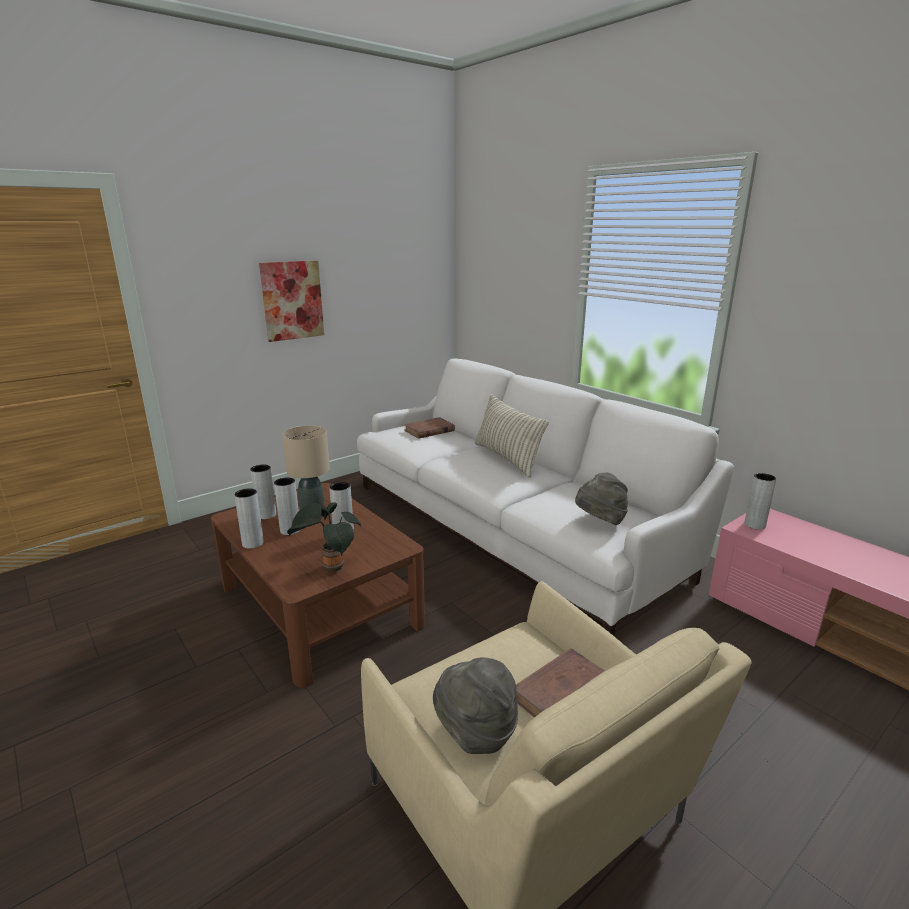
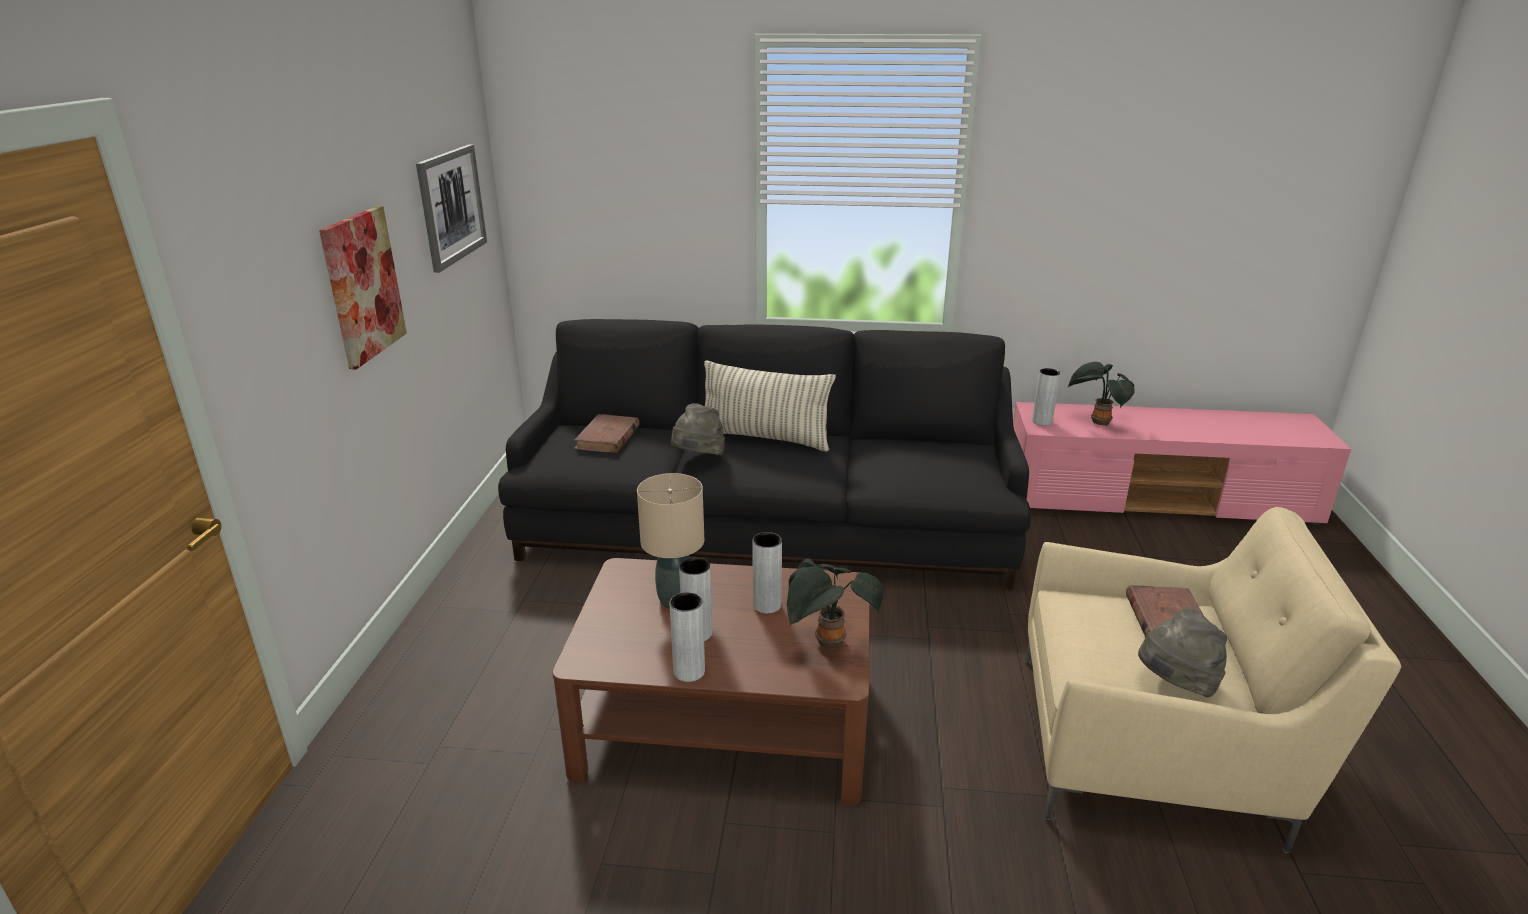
camera: 45 degrees left, 5 degrees up
grey vase [250,464,276,519] -> none
white sofa [357,358,734,637] -> black sofa [498,319,1031,591]
grey hat [575,473,628,525] -> grey hat moved to [671,403,725,455]
none -> picture [416,144,487,273]
none -> potted plant [1067,362,1135,426]

